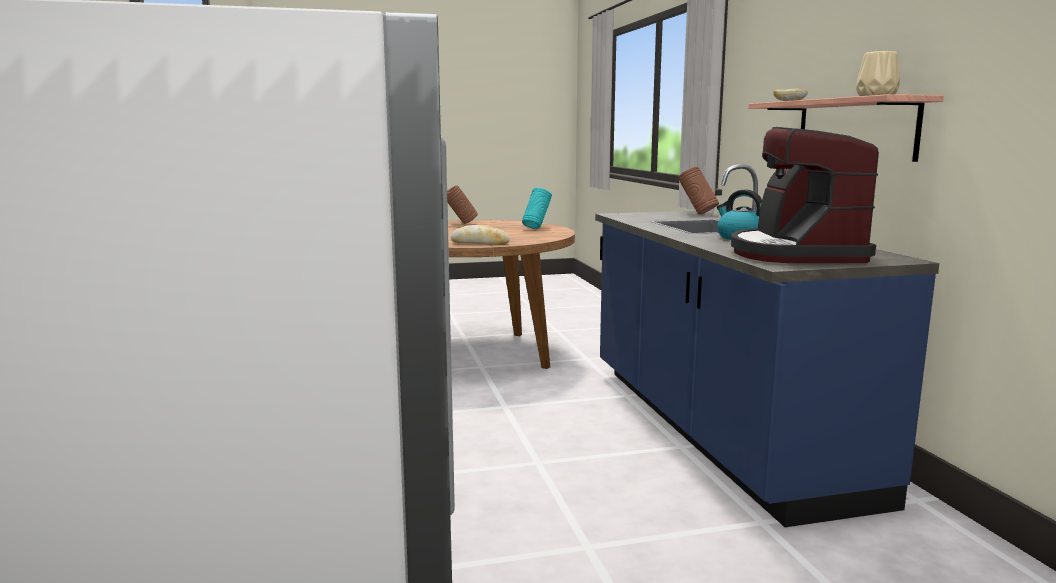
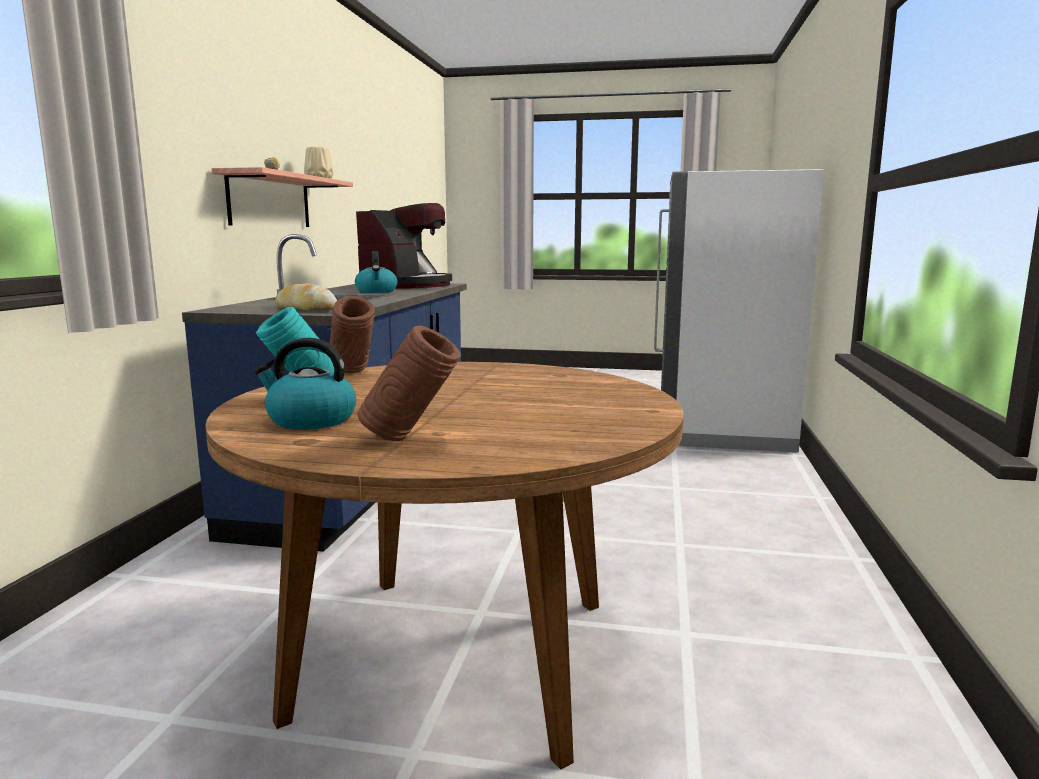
camera: 155 degrees left, 0 degrees up
bread [451,225,510,245] -> bread moved to [275,284,337,310]
brown vase [678,166,719,214] -> brown vase moved to [330,296,375,373]
none -> kettle [254,338,356,430]

